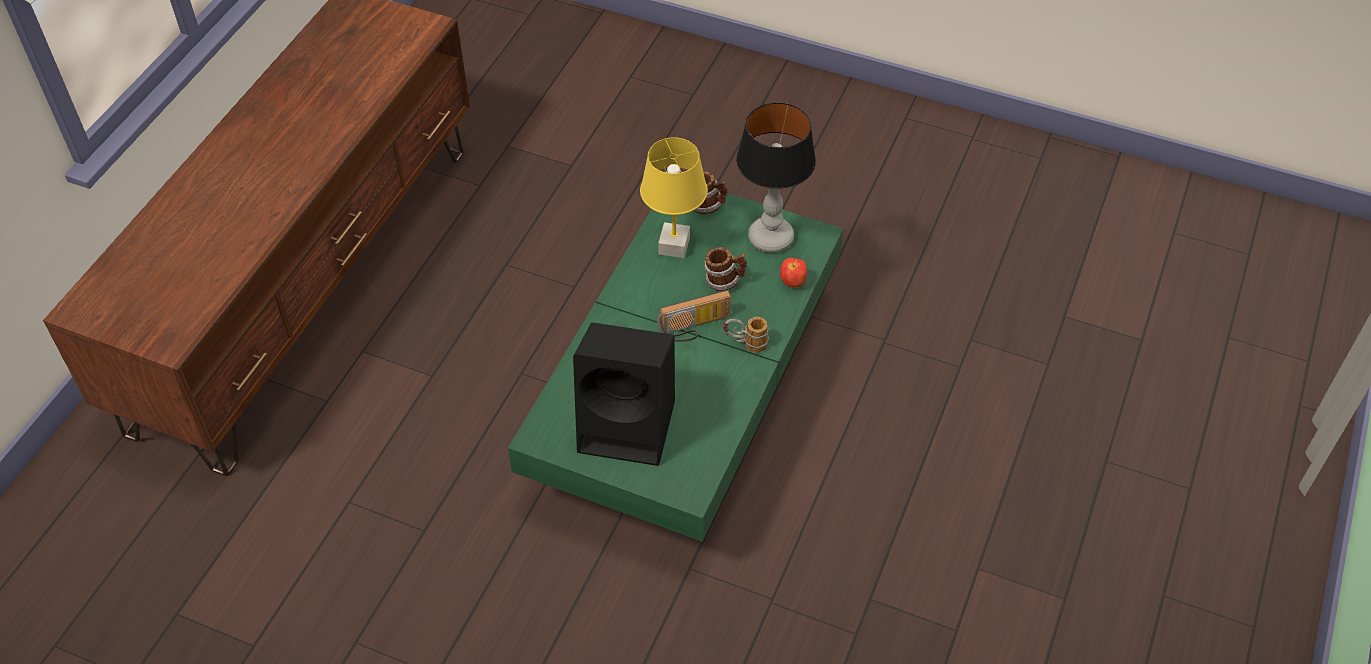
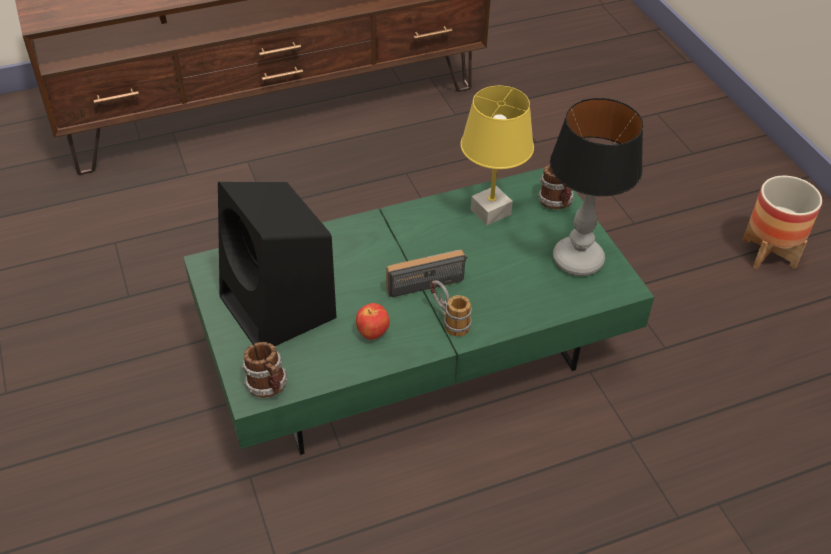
camera: 45 degrees right, 5 degrees down
radio [657,290,731,342] -> radio turned 135 degrees clockwise [386,249,468,297]
mug [705,247,747,291] -> mug moved to [242,342,288,398]
apple [780,257,807,288] -> apple moved to [356,303,390,340]
none -> planter [742,175,822,270]

